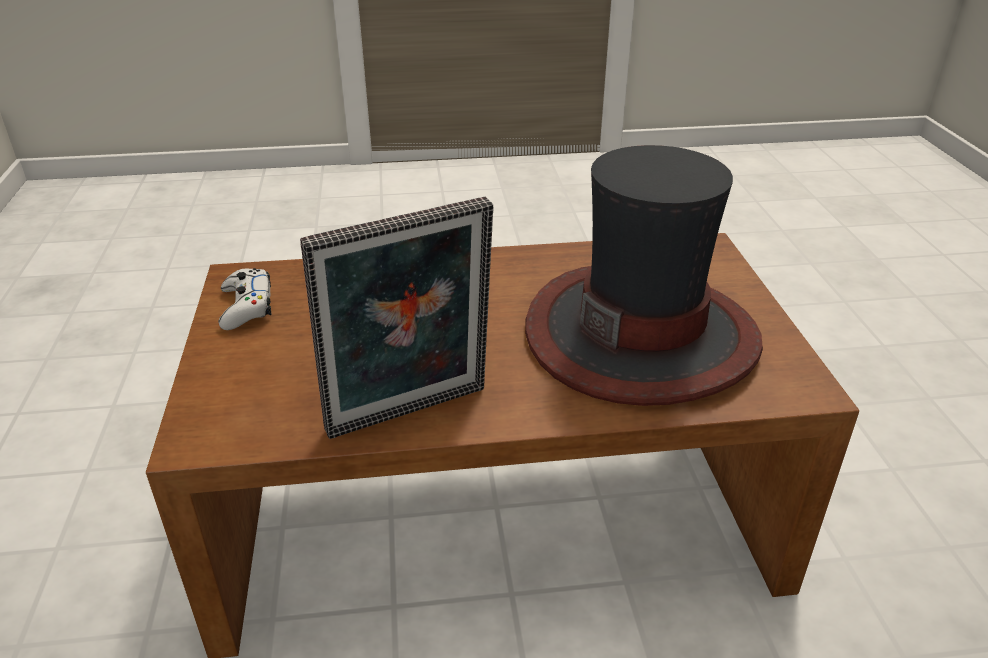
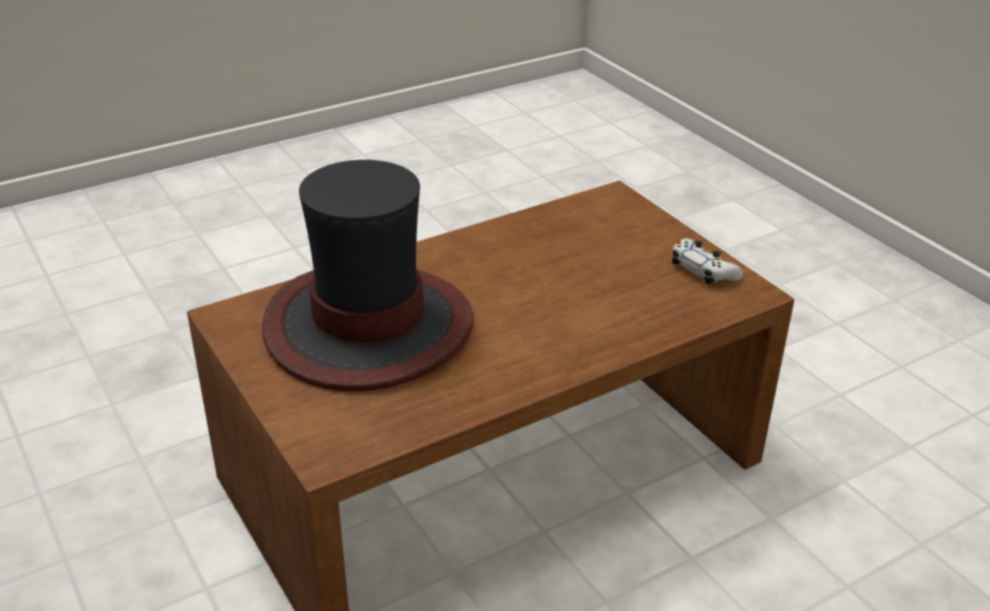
camera: 155 degrees right, 0 degrees up
picture frame [300,197,493,439] -> none

